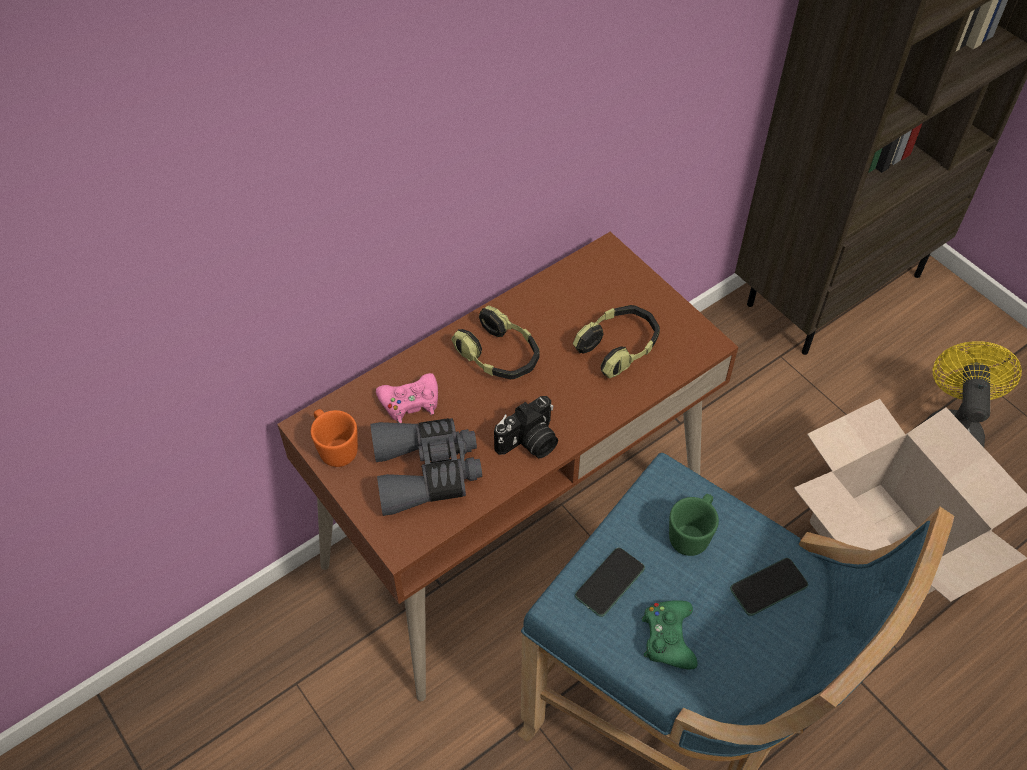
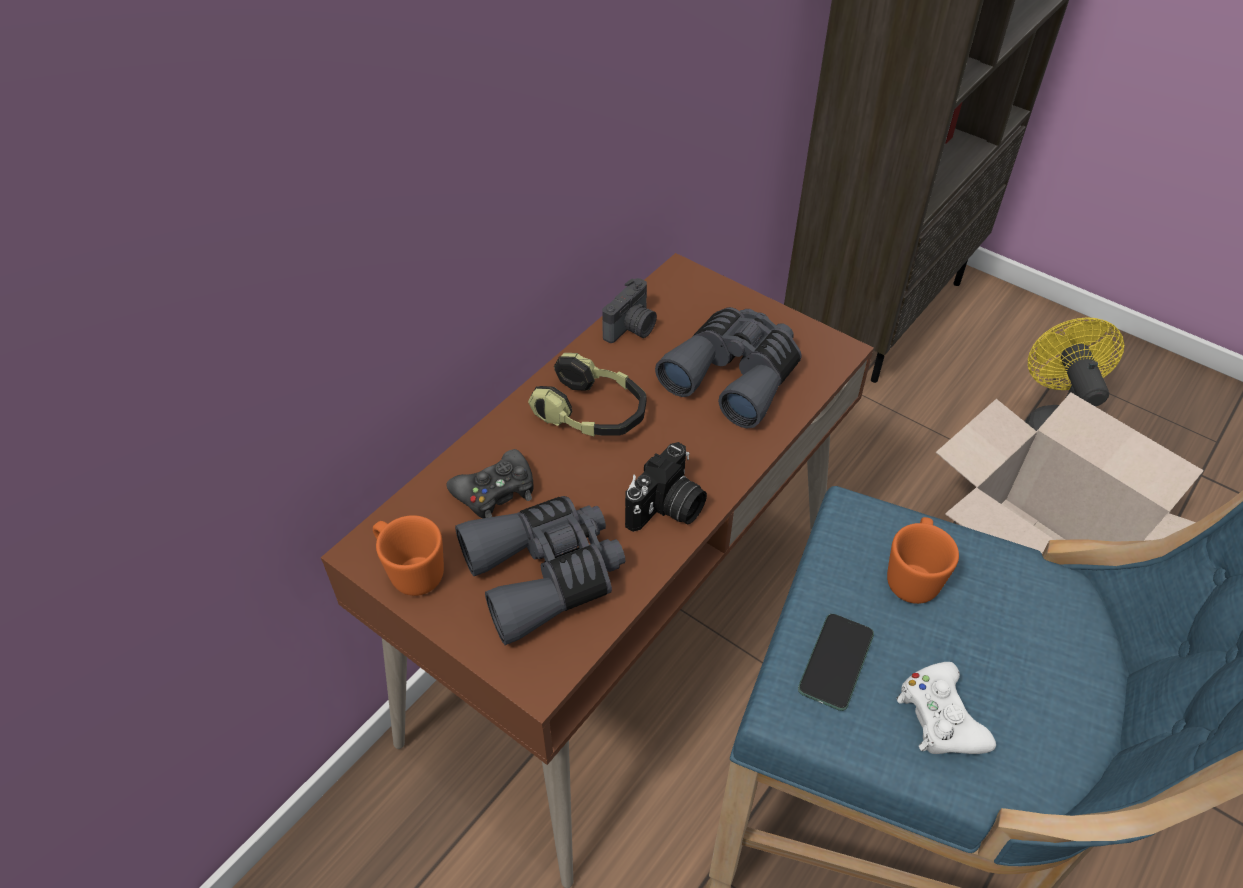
camera: 15 degrees left, 5 degrees down
pink game controller [376,373,438,423] -> black game controller [446,449,534,518]
headphones [573,305,660,378] -> grey binoculars [655,307,802,429]
green game controller [642,600,697,669] -> white game controller [897,662,996,754]
green mug [669,494,719,556] -> orange mug [887,517,959,604]
phone [730,558,808,616] -> none
none -> camera [602,278,657,343]

